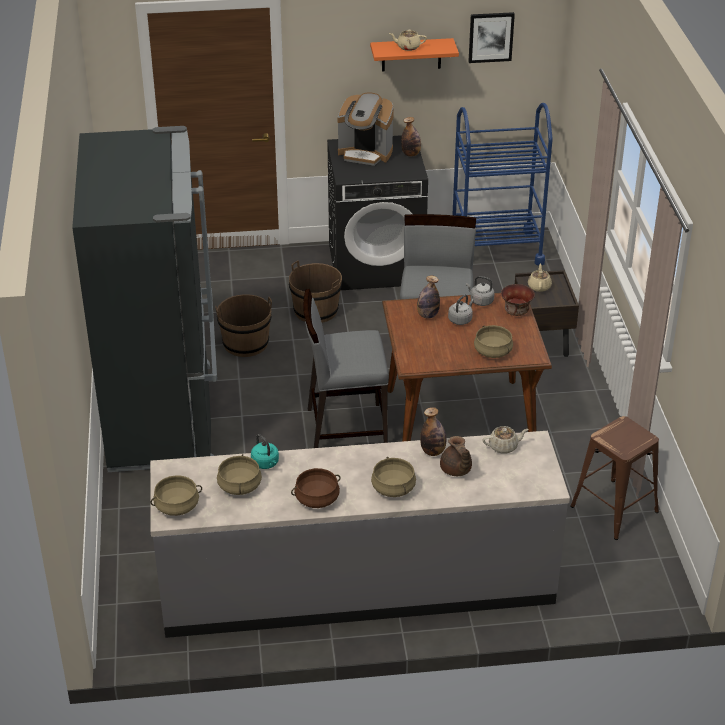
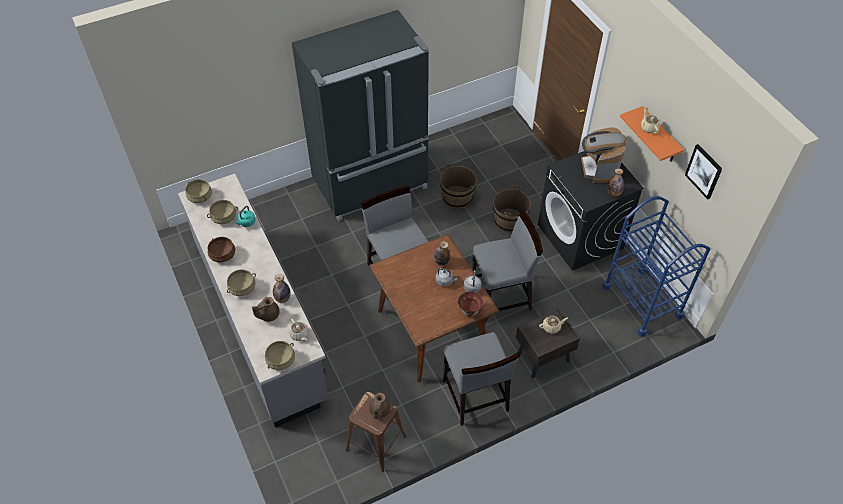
camera: 70 degrees right, 15 degrees up
beige cooking pot [474,325,513,358] -> beige cooking pot moved to [265,341,295,370]
none -> brown teapot [369,393,391,419]
none -> grey chair [443,332,520,426]

